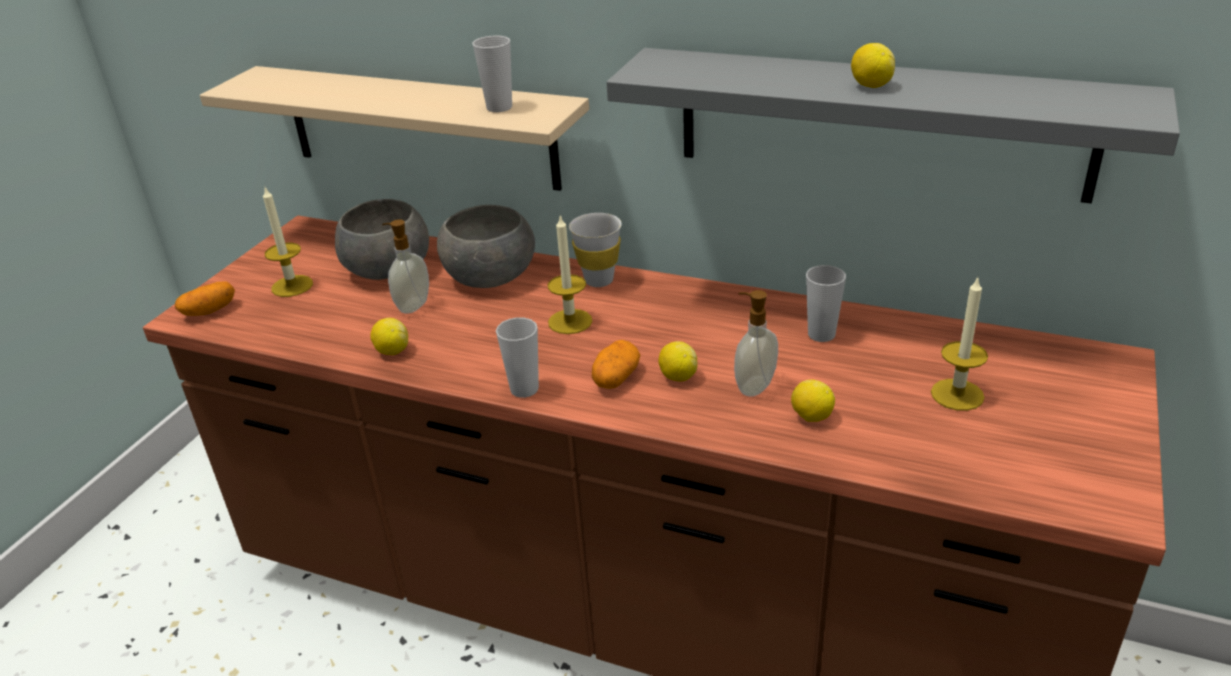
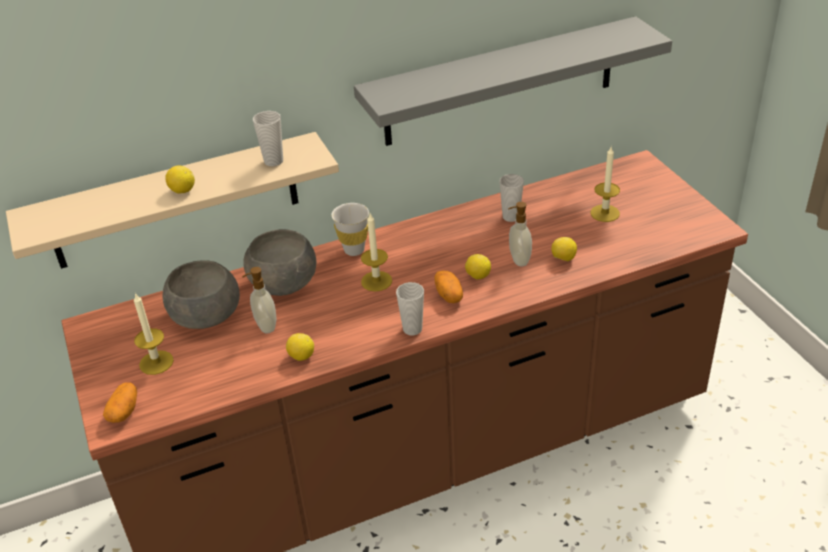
camera: 45 degrees left, 5 degrees up
lemon [851,43,895,88] -> lemon moved to [165,165,195,193]

